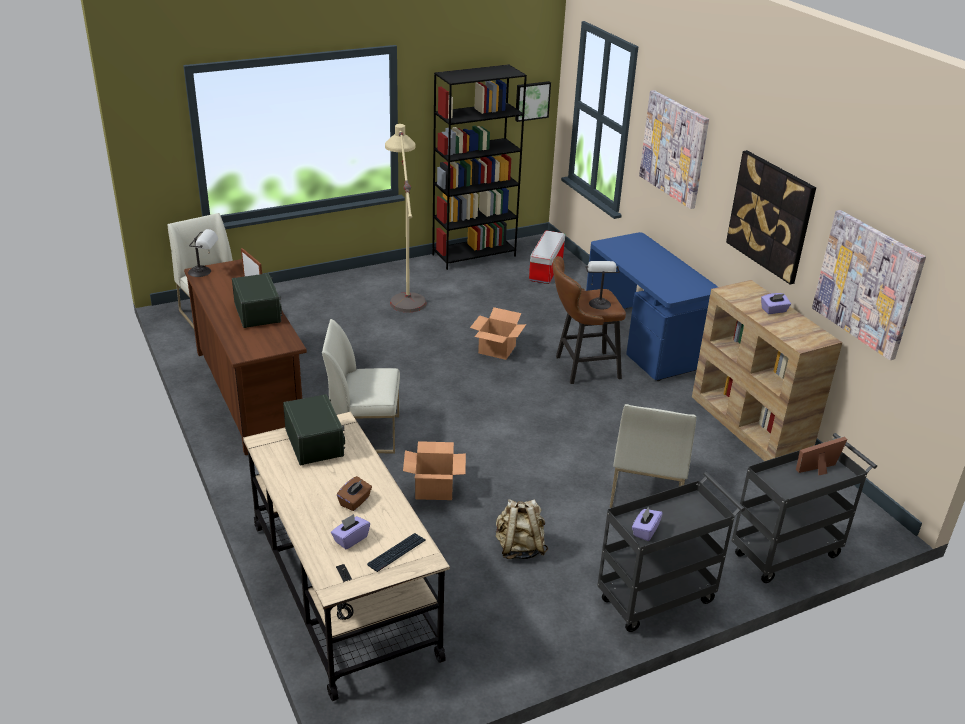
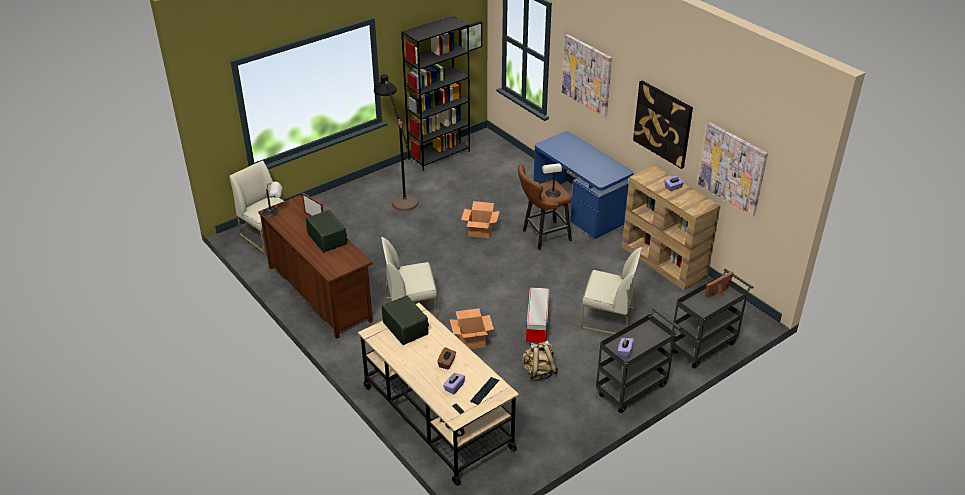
camera: 10 degrees left, 5 degrees up
beige floor lamp [385,124,426,312] -> black floor lamp [374,74,418,211]
storage box [529,230,565,284] -> storage box moved to [526,287,550,344]
white chair [610,404,696,508] -> white chair turned 75 degrees counterclockwise [581,247,642,335]

